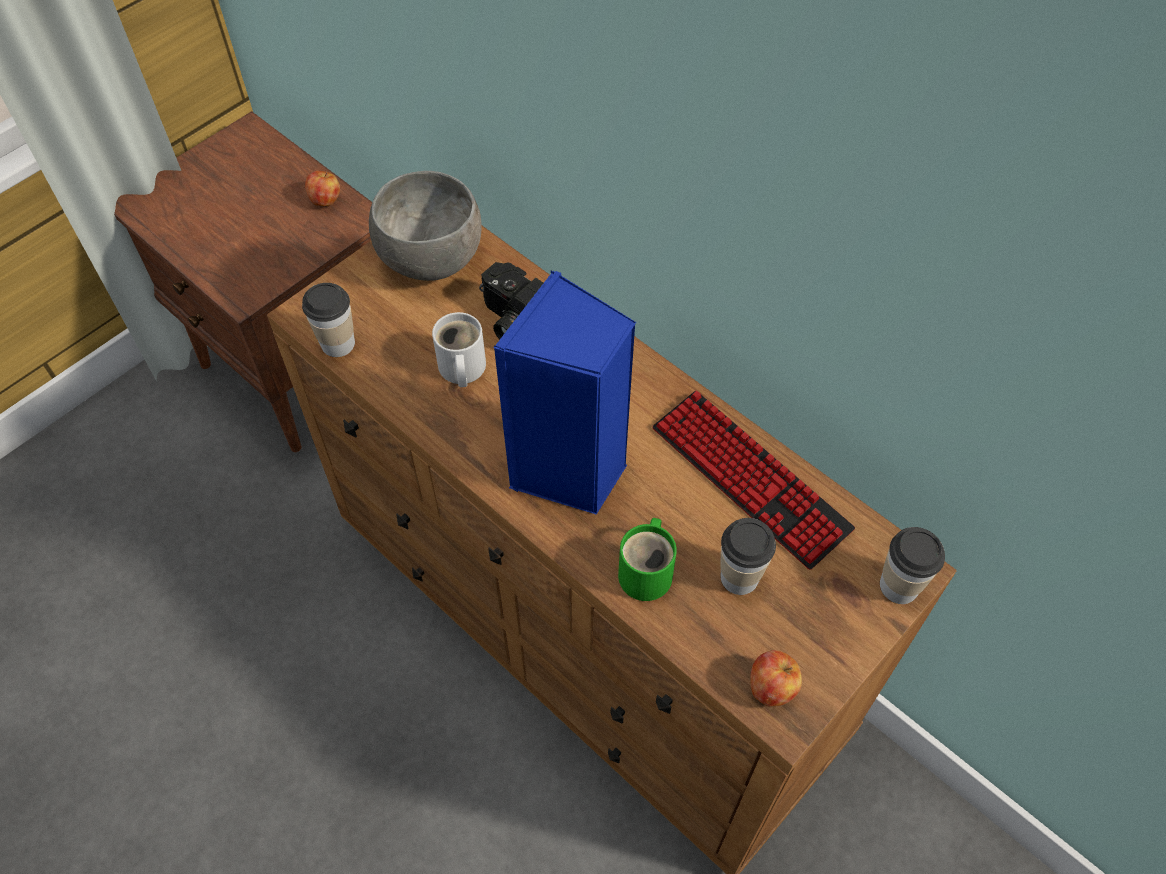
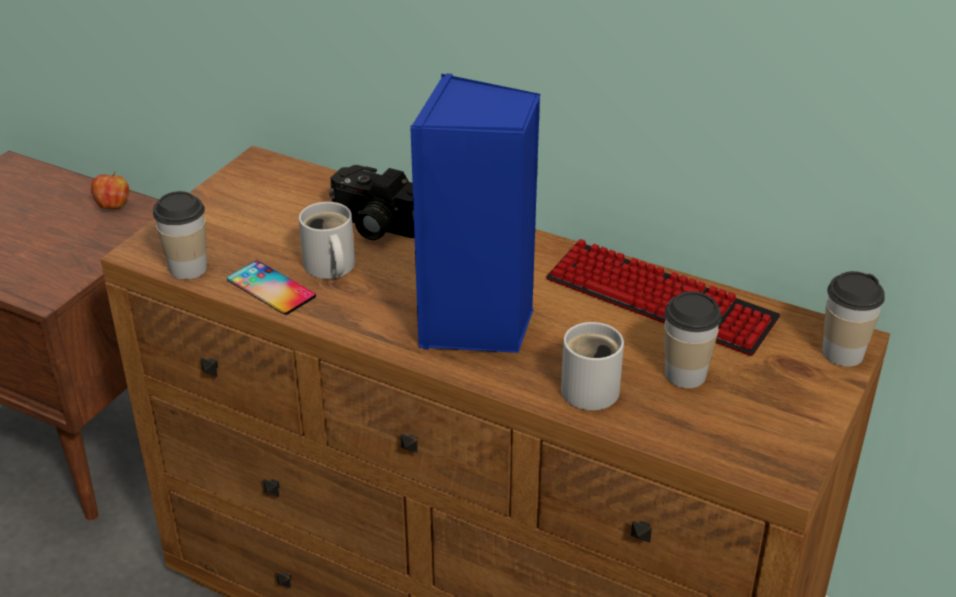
camera: 15 degrees left, 20 degrees down
grey bowl [369,171,482,281] -> none
green mug [618,518,677,601] -> white mug [561,322,624,411]
apple [750,650,802,707] -> none
none -> phone [227,260,316,315]

